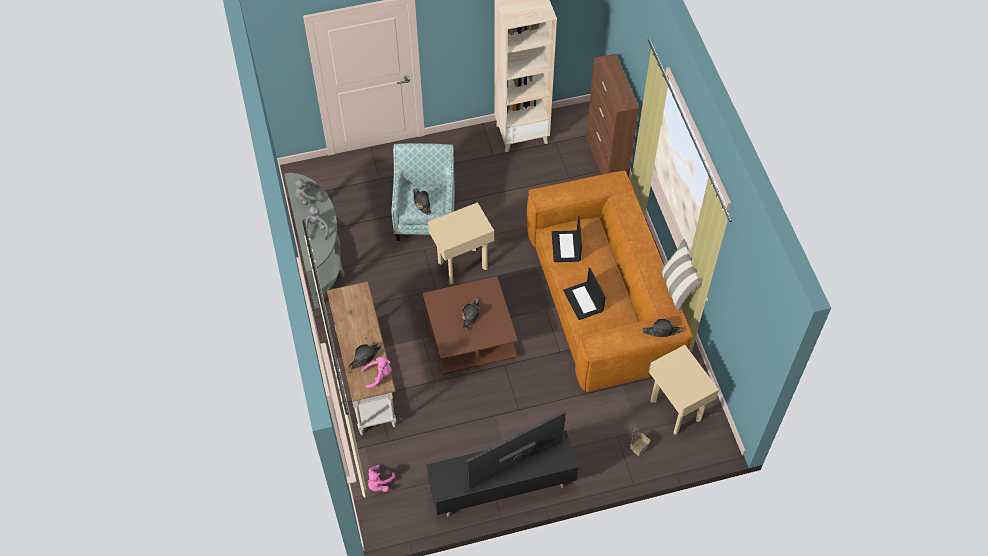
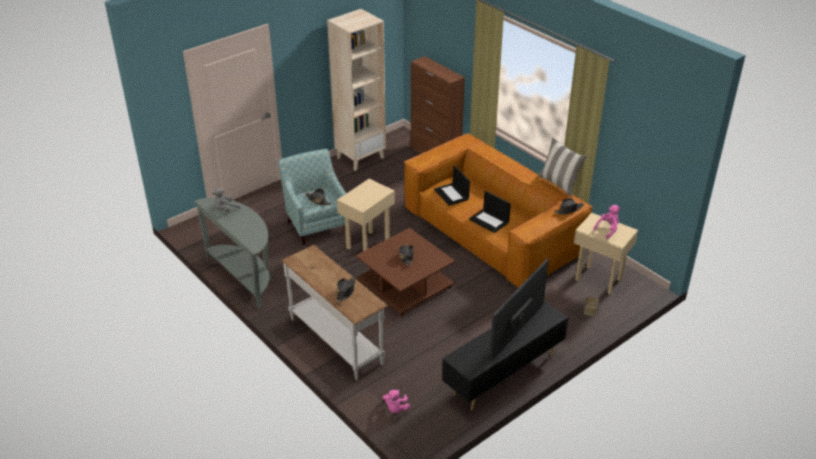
camera: 25 degrees left, 20 degrees down
grey plush toy [301,205,329,240] -> none
pink plush toy [362,357,391,389] -> pink plush toy moved to [593,205,620,239]

